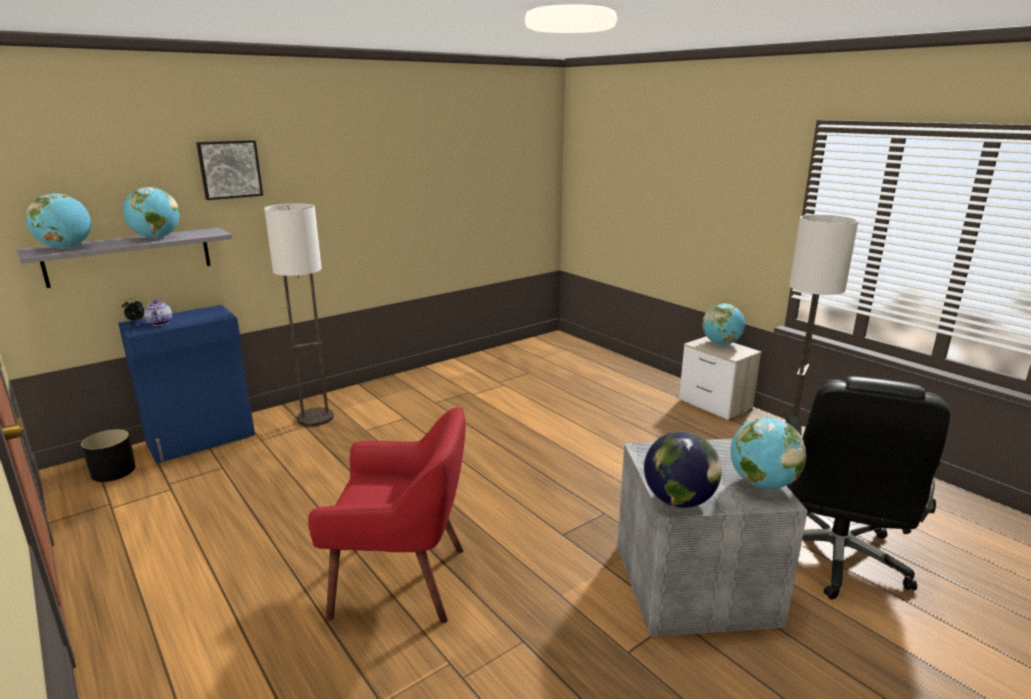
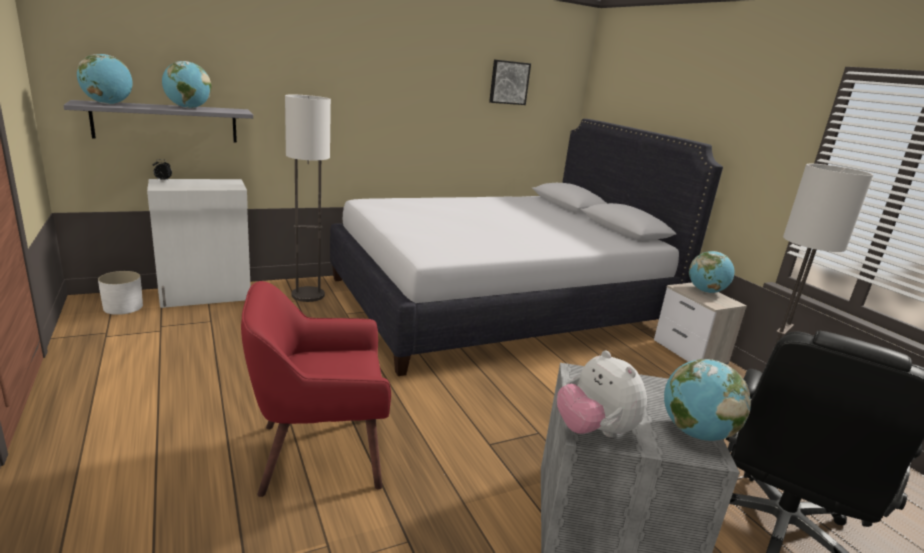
camera: 10 degrees right, 0 degrees up
black planter [81,429,136,482] -> white planter [98,271,143,315]
blue cabinet [118,305,255,464] -> white cabinet [147,179,251,308]
teapot [144,300,172,326] -> none
picture [196,140,263,200] -> picture moved to [489,60,531,105]
red armchair [308,407,466,623] -> red armchair turned 150 degrees clockwise [241,281,391,497]
globe [644,431,722,508] -> plush toy [557,350,647,438]
none -> white bed [330,119,723,376]

